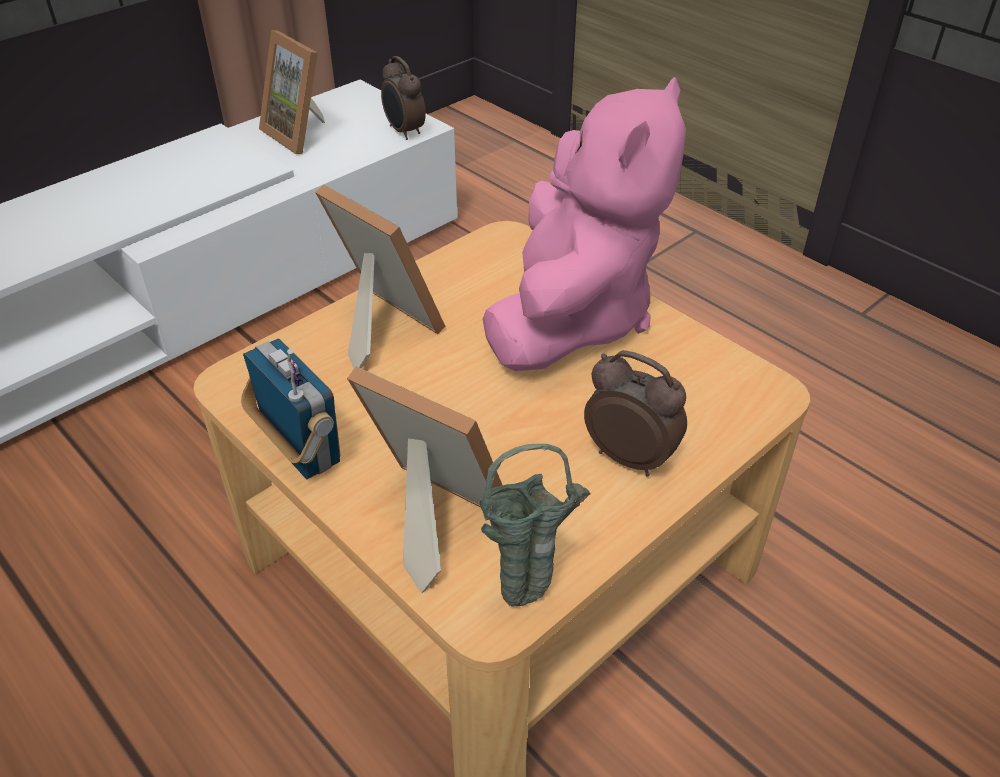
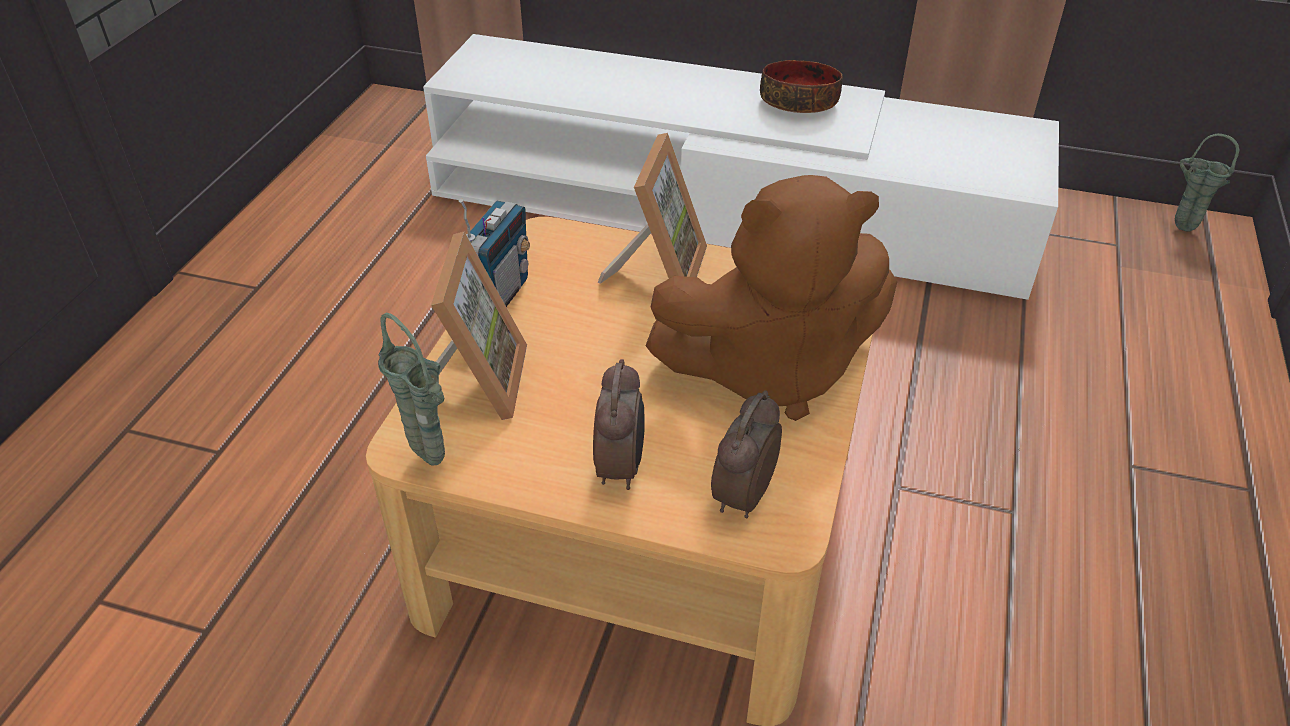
camera: 60 degrees right, 0 degrees up
picture frame [259,30,325,154] -> none
alarm clock [381,56,426,140] -> alarm clock moved to [711,390,782,518]
pink plush toy [483,77,686,371] -> brown plush toy [645,175,897,421]
none -> bowl [760,60,843,113]
none -> green vase [1175,134,1239,232]

